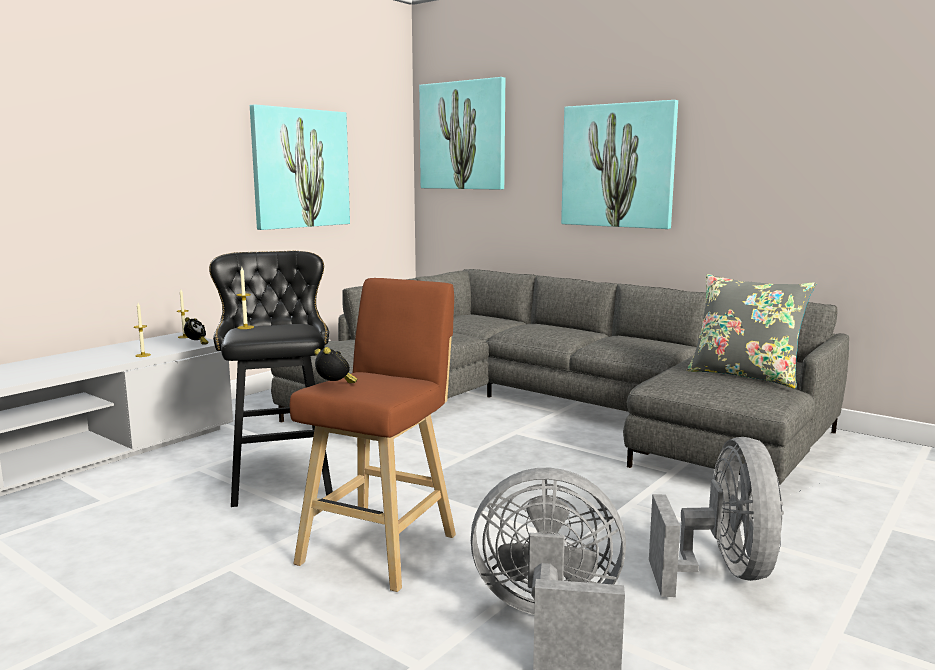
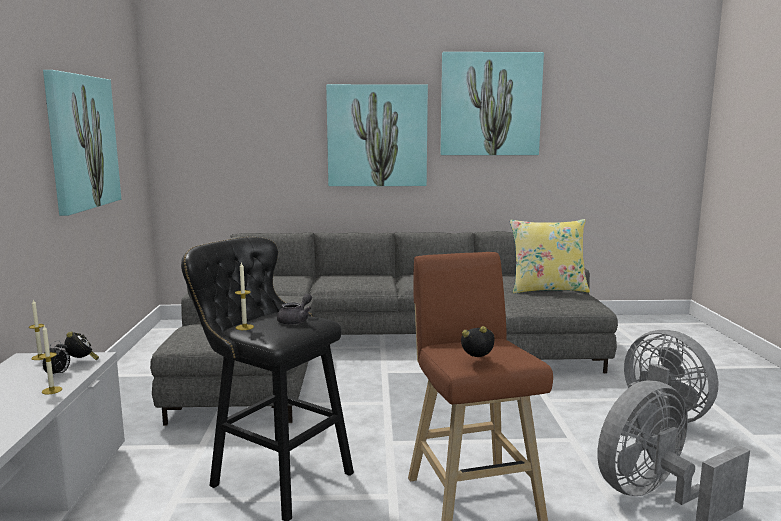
camera: 40 degrees left, 0 degrees up
picture [419,77,505,190] -> picture moved to [440,52,544,155]
grey pillow [687,274,816,389] -> yellow pillow [510,219,590,294]
none -> alarm clock [43,340,70,378]
none -> grey teapot [277,293,312,325]

